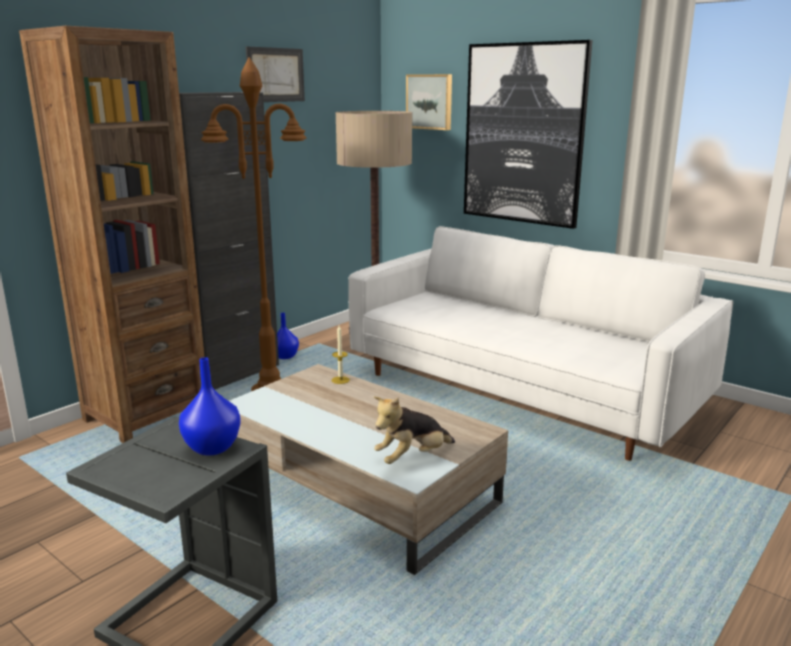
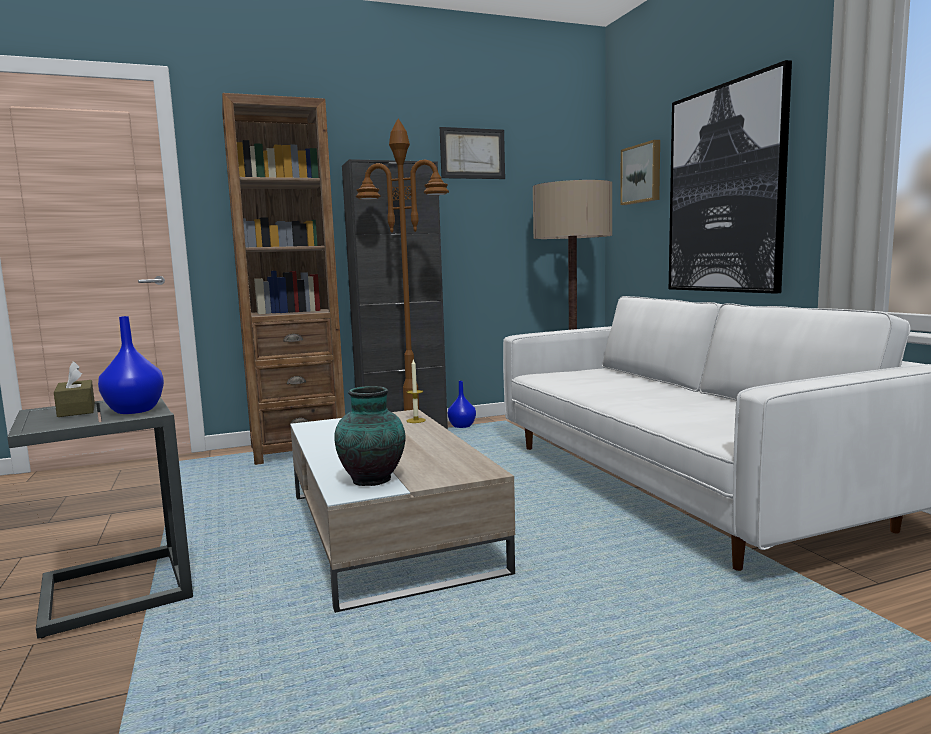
camera: 30 degrees right, 10 degrees down
plush toy [374,396,455,464] -> vase [334,386,405,486]
none -> brown tissue box [54,361,95,417]

